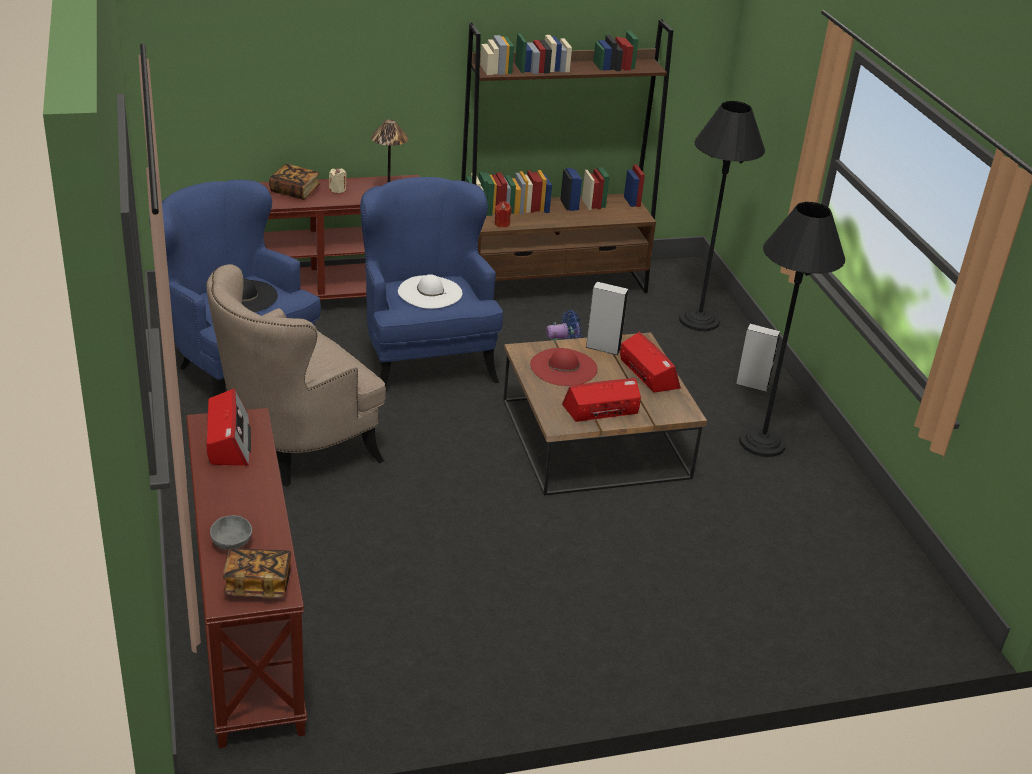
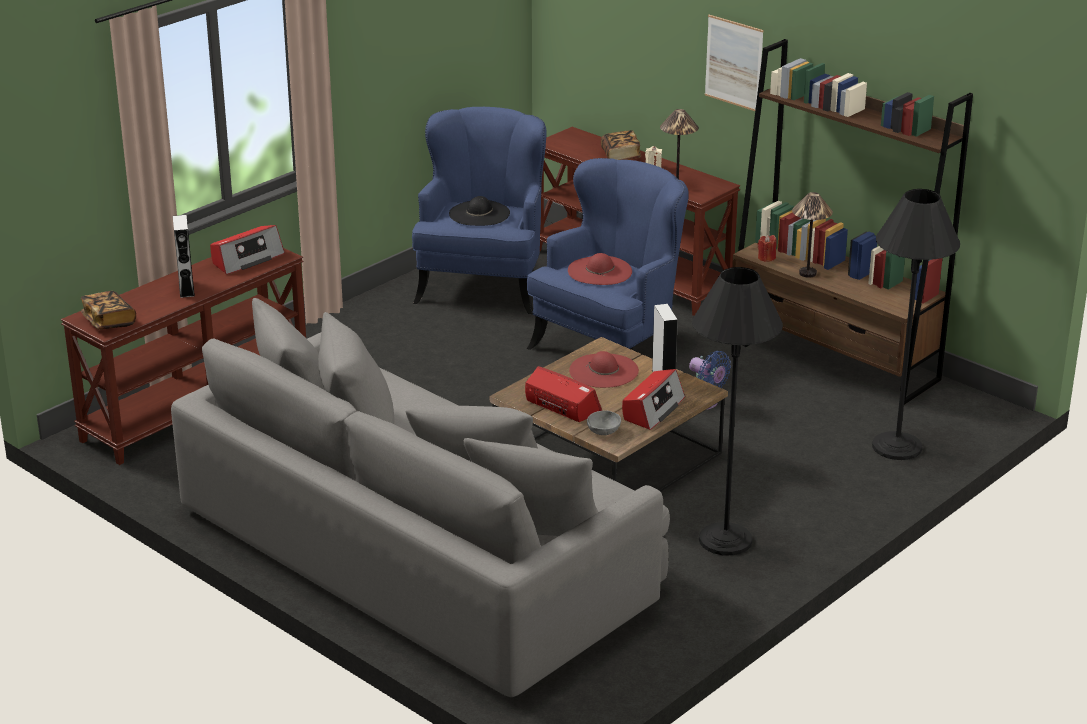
camera: 60 degrees right, 5 degrees down
beige armchair [207,264,386,487] -> none
grey bowl [210,515,252,550] -> grey bowl moved to [587,410,621,435]
white hat [398,274,462,309] -> red hat [568,253,632,285]
grey speaker [736,324,780,392] -> grey speaker moved to [173,215,195,298]
none -> grey sofa [171,298,670,697]
none -> picture [705,15,764,111]
none -> table lamp [792,192,833,278]

